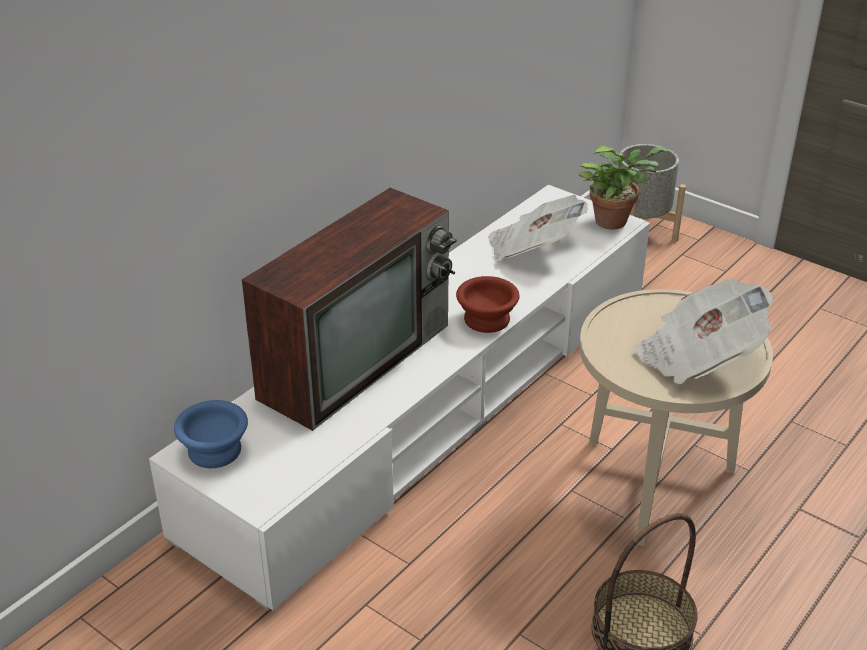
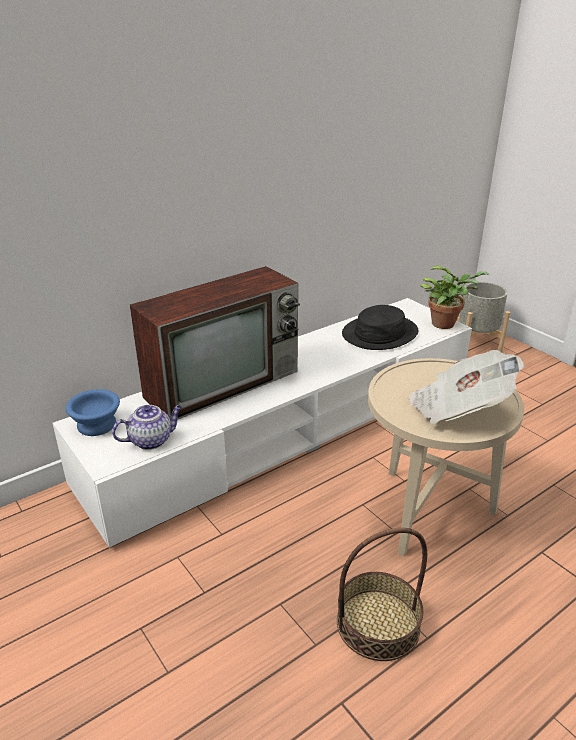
camera: 15 degrees right, 5 degrees down
brown bowl [456,276,519,333] -> none
newspaper [488,195,588,260] -> black hat [342,305,418,350]
none -> teapot [112,405,182,450]

